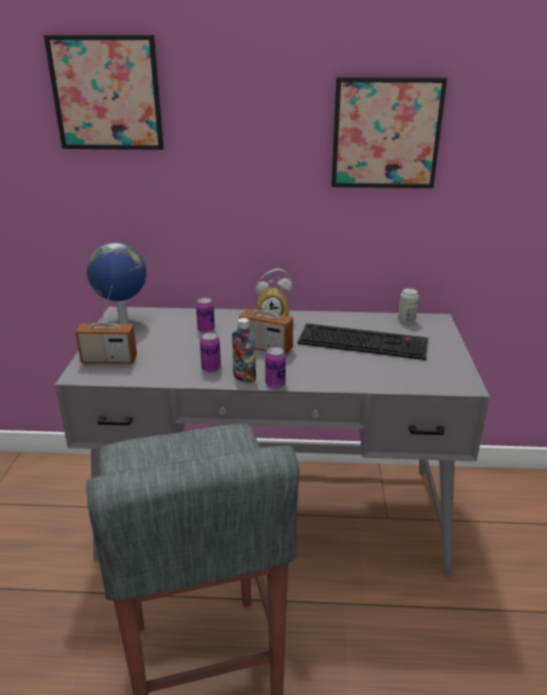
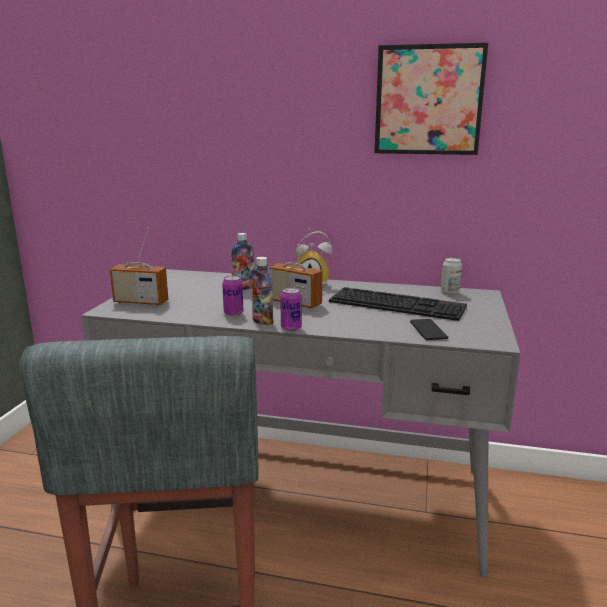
camera: 10 degrees right, 10 degrees down
picture [44,35,164,150] -> none
globe [87,243,146,324] -> none
can [196,297,215,333] -> bottle [231,233,254,290]
none -> phone [410,319,448,340]

